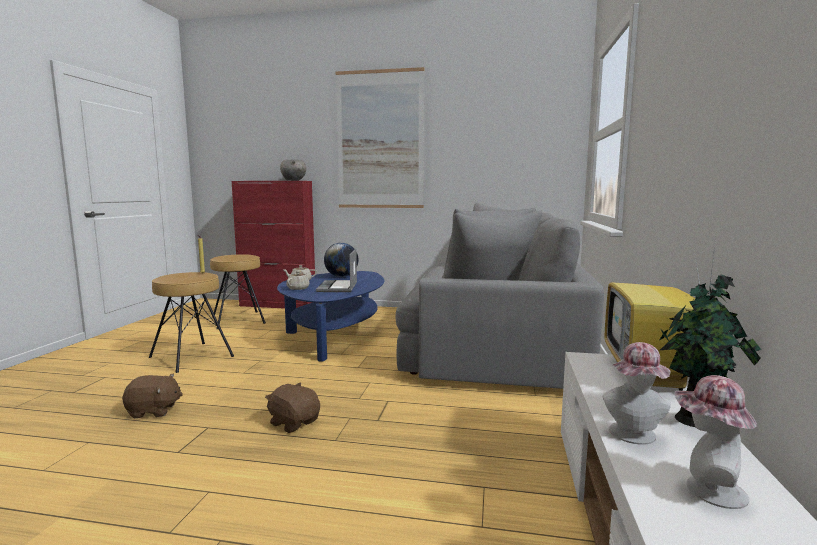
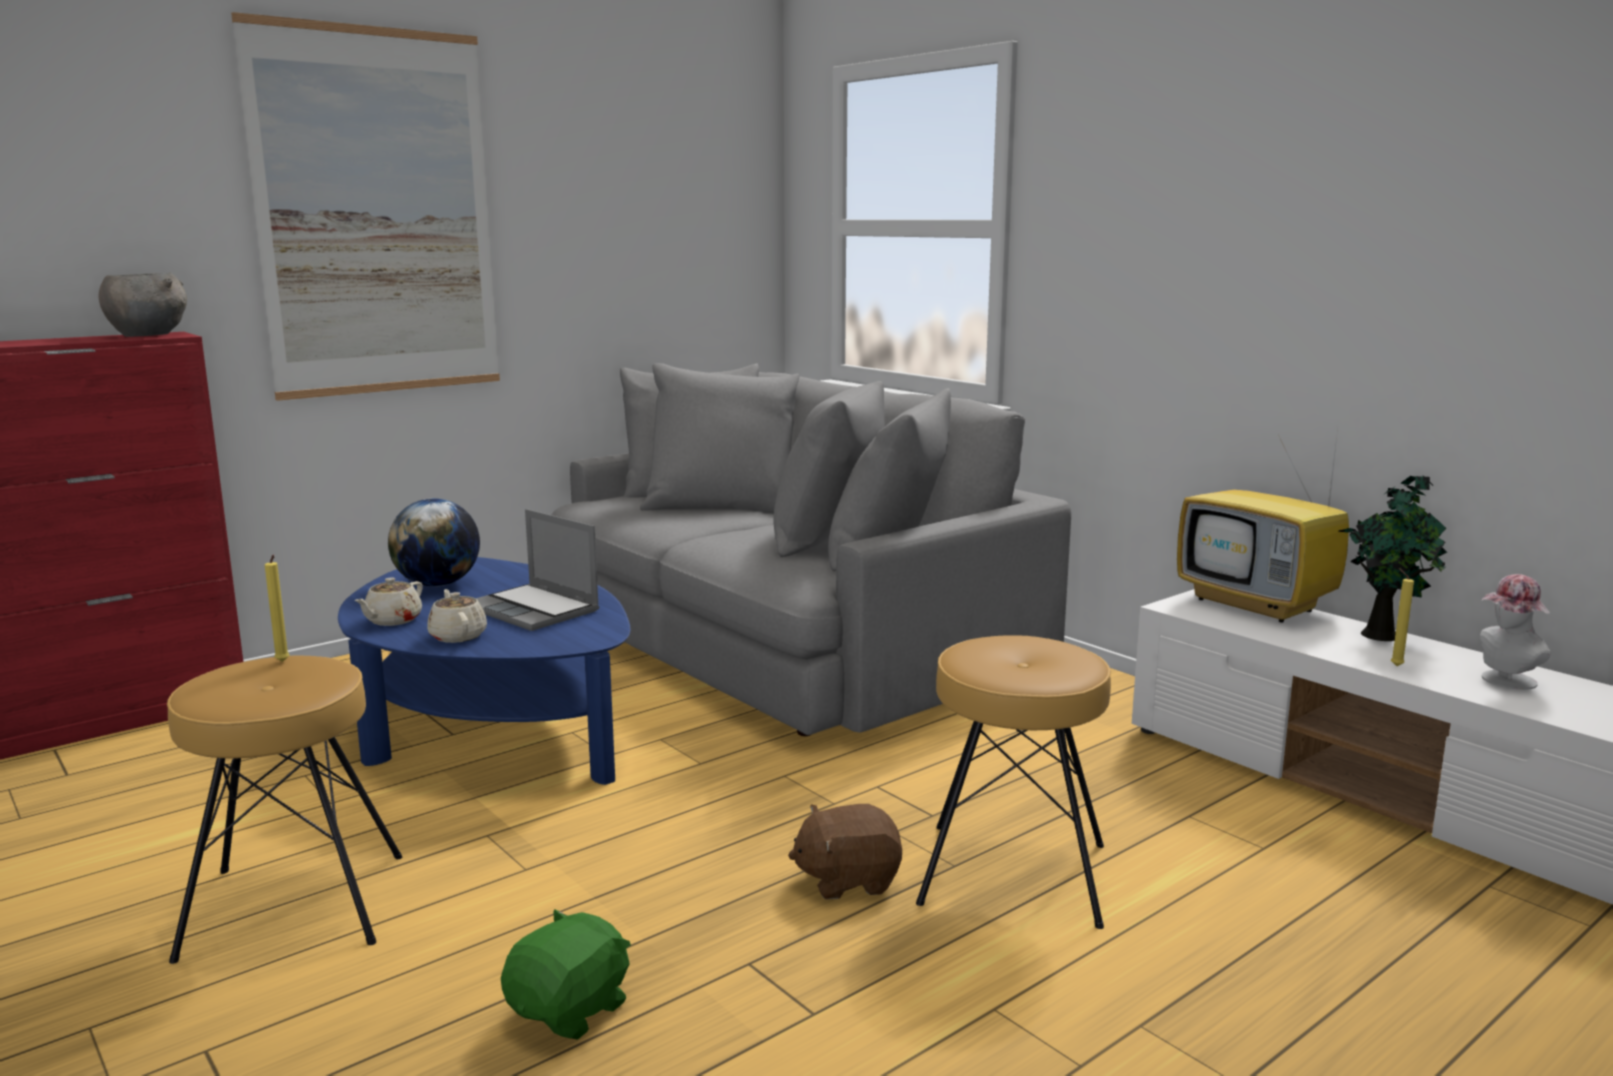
camera: 50 degrees left, 5 degrees up
brown plush toy [122,374,183,418] -> green plush toy [501,909,631,1040]
brown stool [210,254,266,329] -> brown stool moved to [916,635,1111,929]
hat [603,342,671,445] -> yellow candle [1391,568,1414,666]

